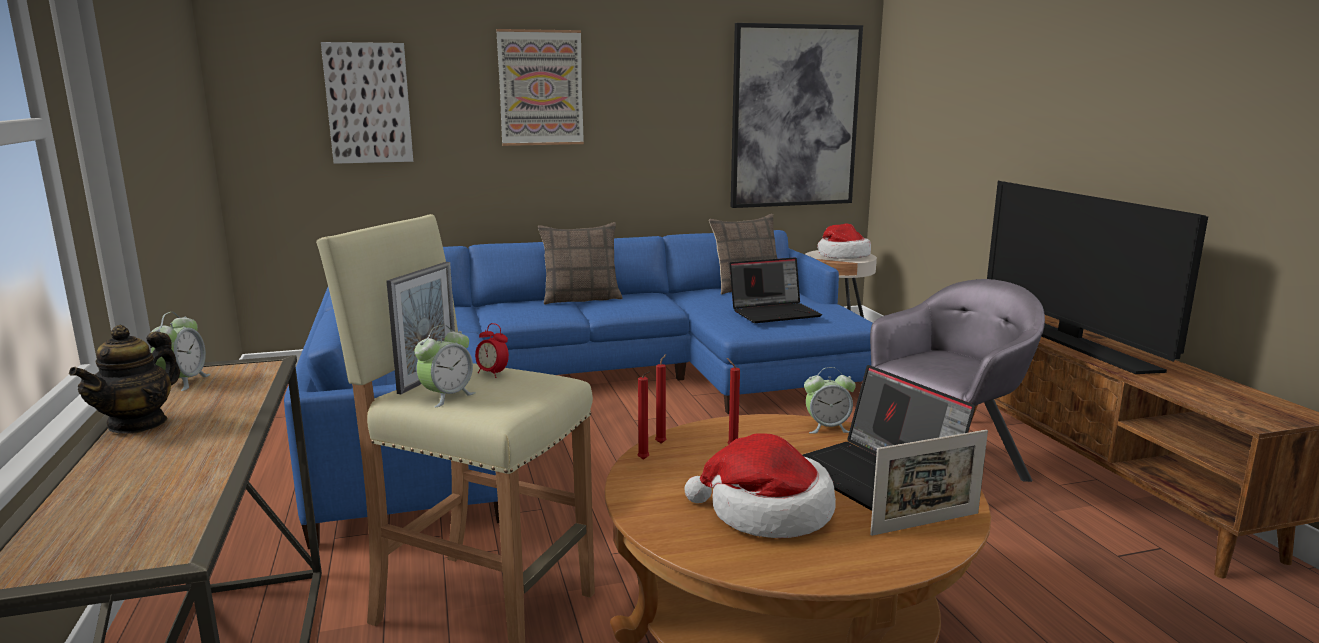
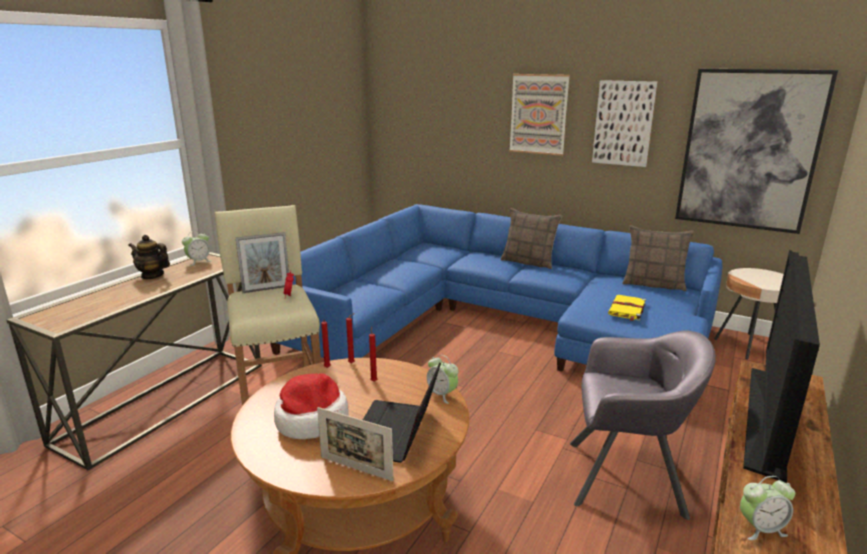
camera: 45 degrees right, 5 degrees up
teapot [69,325,180,434] -> teapot turned 45 degrees clockwise [128,235,170,279]
picture [321,42,413,164] -> picture moved to [592,80,657,167]
alarm clock [414,325,476,407] -> alarm clock moved to [740,476,795,540]
laptop [730,257,822,323] -> yellow book [608,295,646,321]
hat [817,224,871,259] -> none

